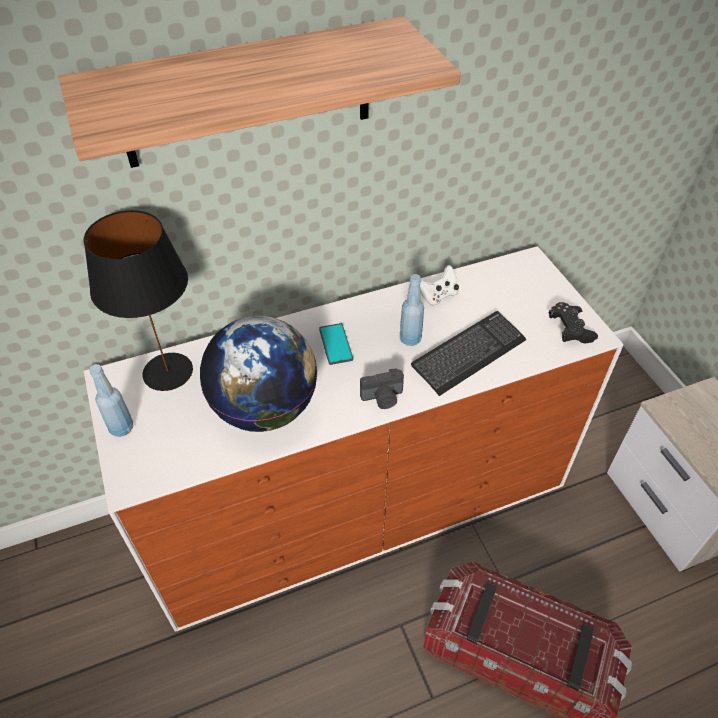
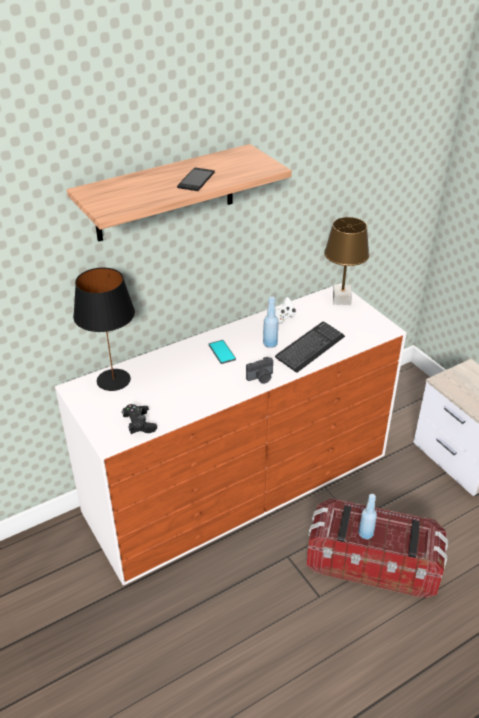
camera: 10 degrees left, 10 degrees down
blue bottle [89,364,133,437] -> blue bottle moved to [358,494,377,539]
globe [200,316,318,432] -> none
black game controller [549,302,598,344] -> black game controller moved to [121,404,157,434]
none -> phone [177,167,215,191]
none -> brown table lamp [324,217,369,305]

